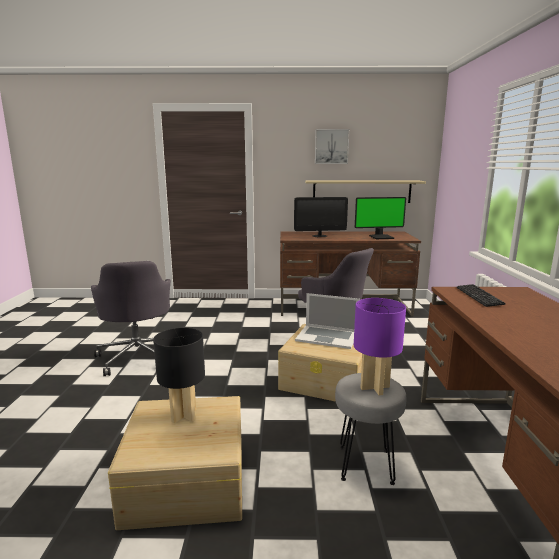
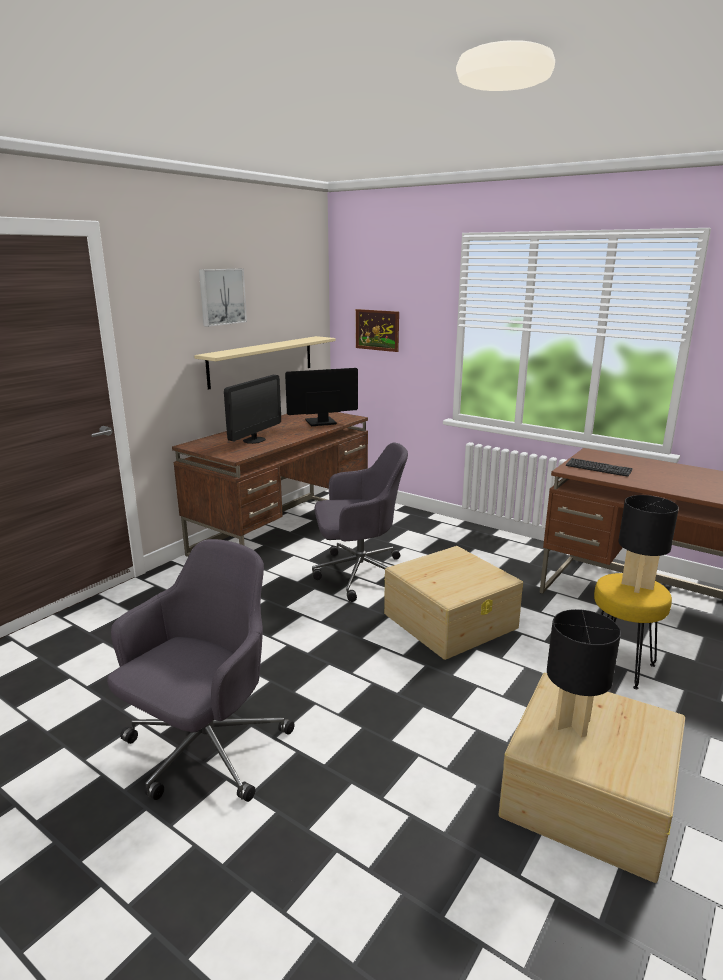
camera: 55 degrees left, 5 degrees up
grey office chair [91,261,171,376] -> grey office chair turned 75 degrees counterclockwise [107,539,295,802]
laptop [295,293,360,349] -> none
grey stool [335,373,406,485] -> yellow stool [594,573,672,689]
purple table lamp [354,298,406,395] -> black table lamp [618,495,679,593]
monitor [355,197,406,239] -> monitor turned 135 degrees counterclockwise [285,368,358,426]
none -> picture [356,309,399,352]

